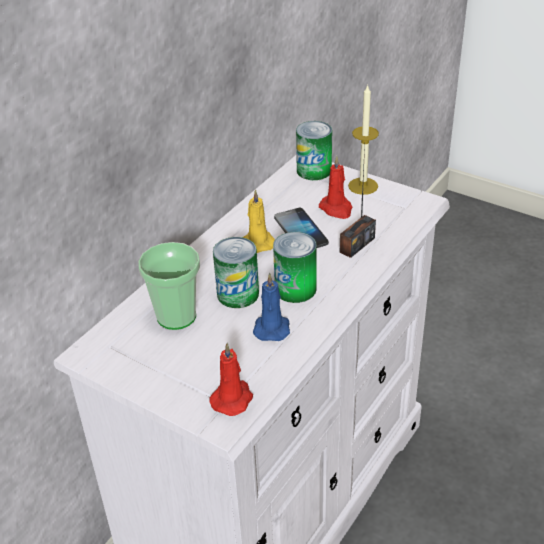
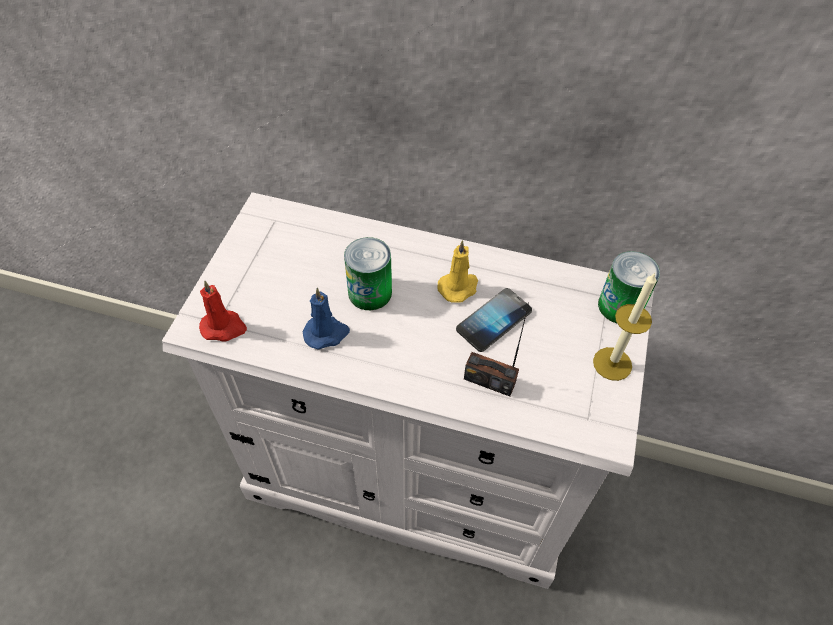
camera: 70 degrees right, 15 degrees up
cup [138,242,200,330] -> none
can [273,232,317,303] -> none
red candle [319,156,352,219] -> none

